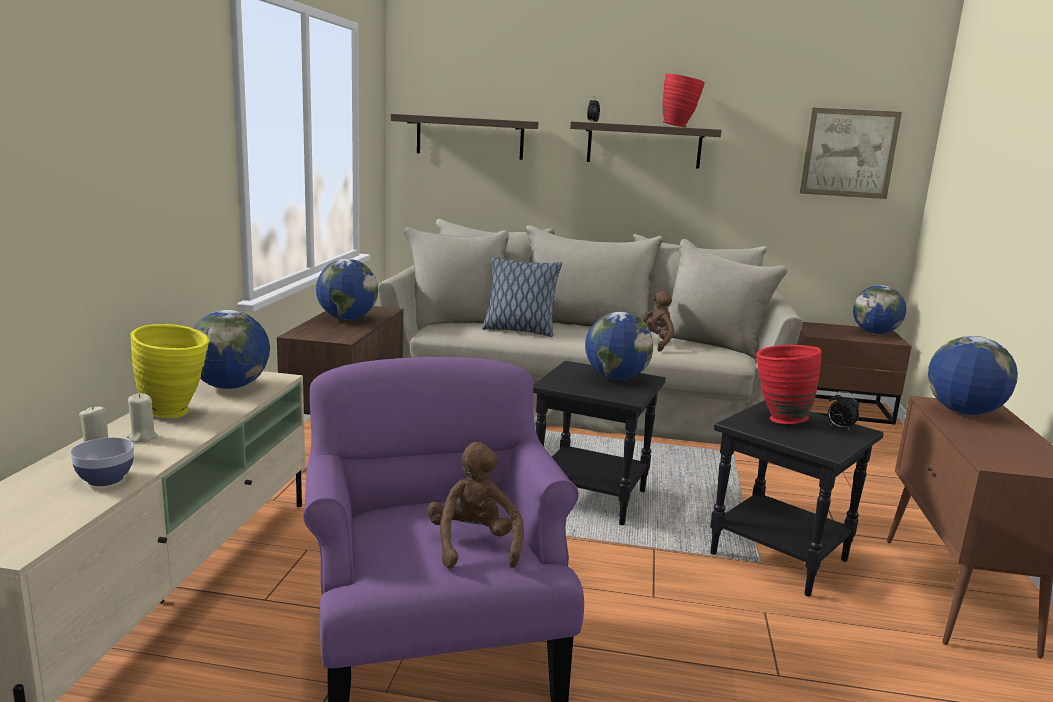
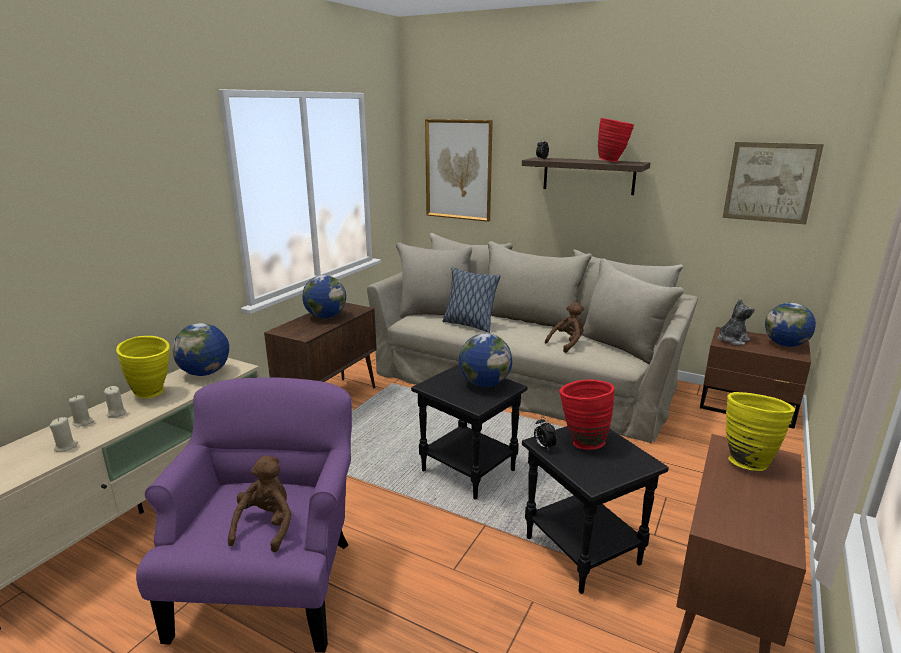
camera: 20 degrees right, 5 degrees up
bowl [70,437,134,486] -> beige candle [49,417,78,452]
shelf [391,114,538,160] -> picture [425,119,493,222]
alarm clock [828,391,859,431] -> alarm clock moved to [534,417,557,451]
globe [928,336,1018,415] -> yellow vase [726,392,795,471]
none -> plush toy [718,299,755,345]

